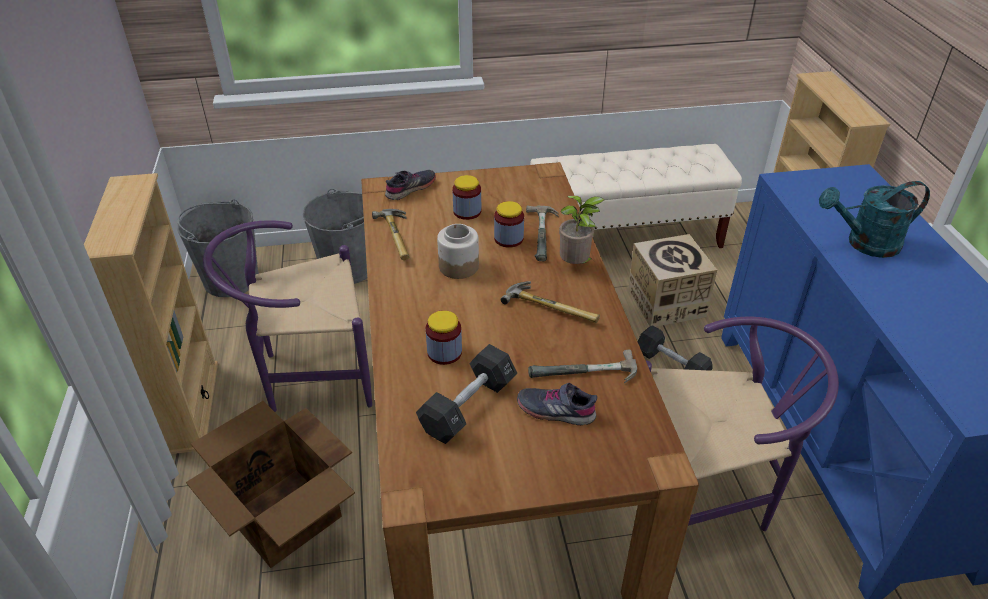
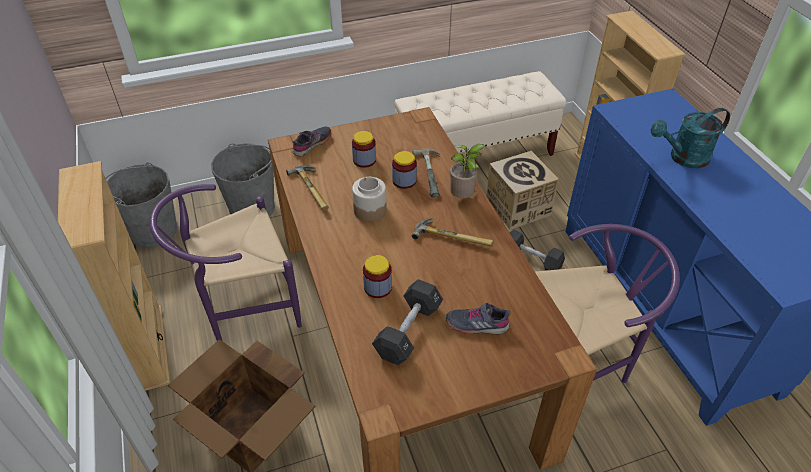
camera: 10 degrees left, 5 degrees up
hammer [528,350,637,383] -> none

